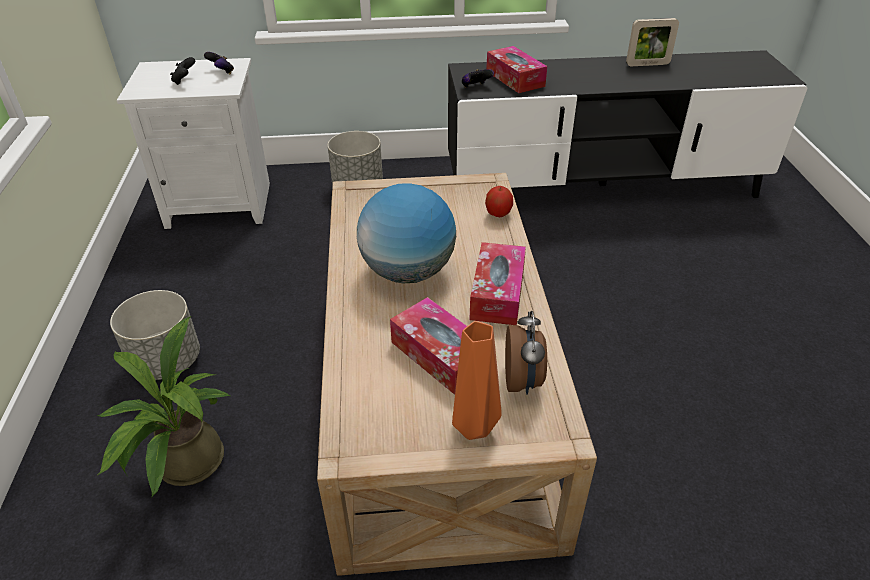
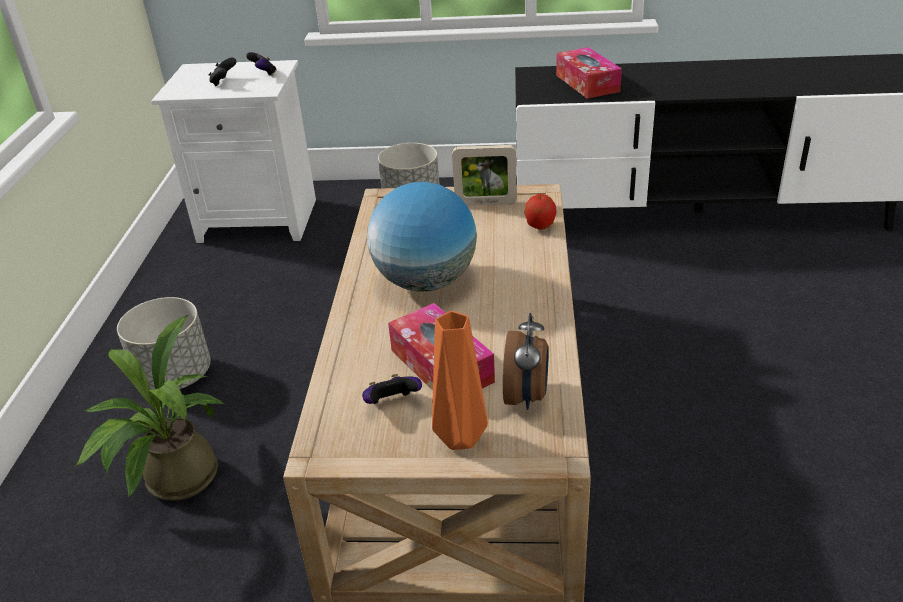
camera: 10 degrees right, 5 degrees down
game controller [462,69,494,88] -> game controller moved to [362,374,422,404]
tissue box [469,242,526,325] -> none
picture frame [626,18,679,66] -> picture frame moved to [452,145,517,206]

